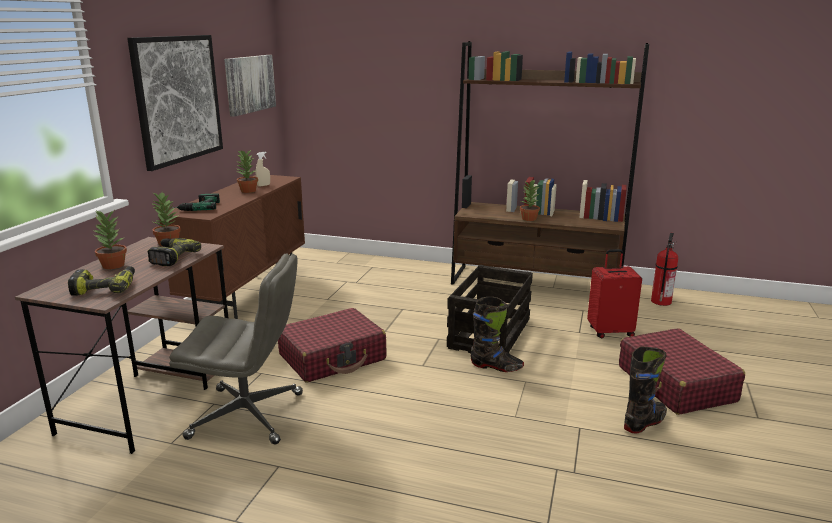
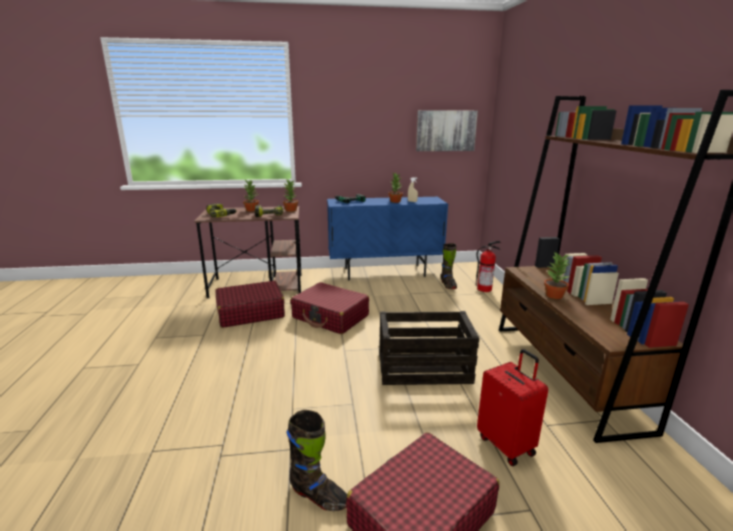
camera: 65 degrees right, 0 degrees up
picture [127,35,223,171] -> none
brown cabinet [159,175,305,319] -> blue cabinet [327,197,448,280]
grey office chair [169,254,303,444] -> red suitcase [215,281,285,328]
black boot [470,297,524,372] -> black boot moved to [441,243,457,289]
fire extinguisher [651,233,678,306] -> fire extinguisher moved to [475,241,501,292]

